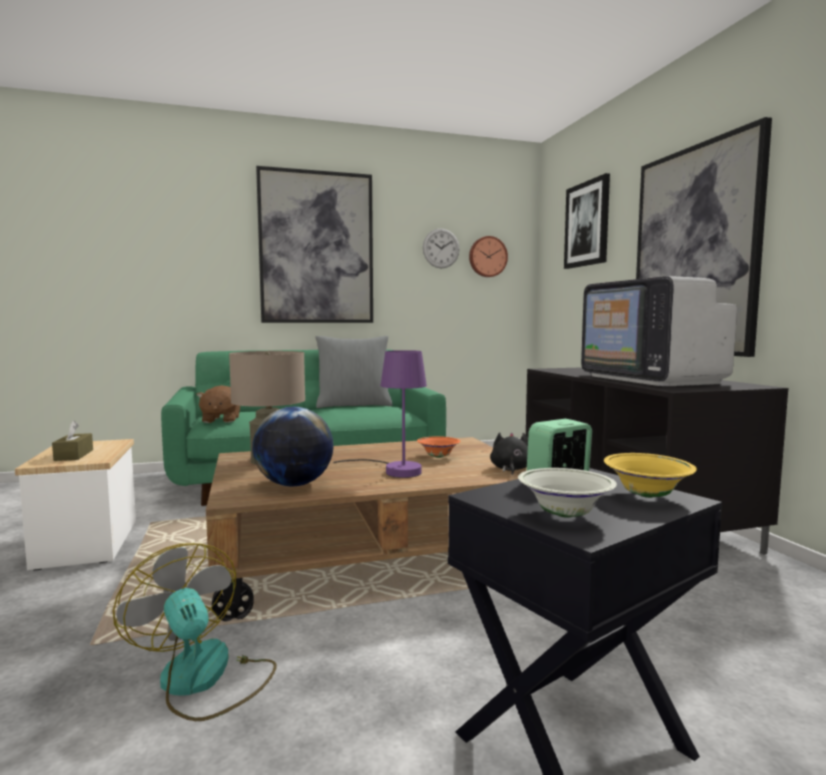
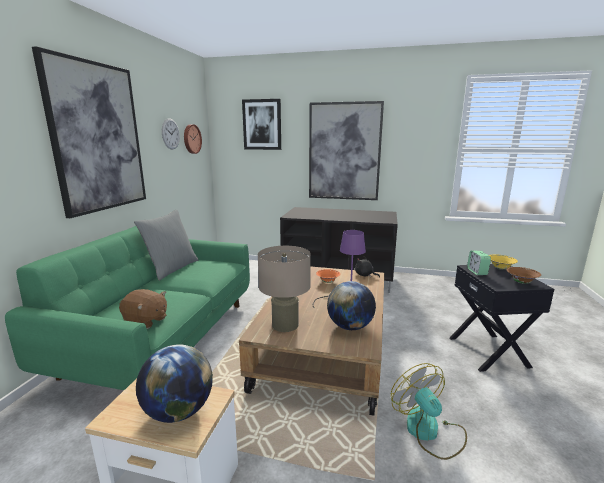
camera: 60 degrees left, 10 degrees up
brown tissue box [52,420,93,461] -> globe [136,344,213,423]
fan [113,543,277,721] -> fan turned 75 degrees clockwise [391,363,467,460]
white bowl [518,468,617,518] -> brown bowl [506,267,541,284]
television [581,276,737,386] -> none

